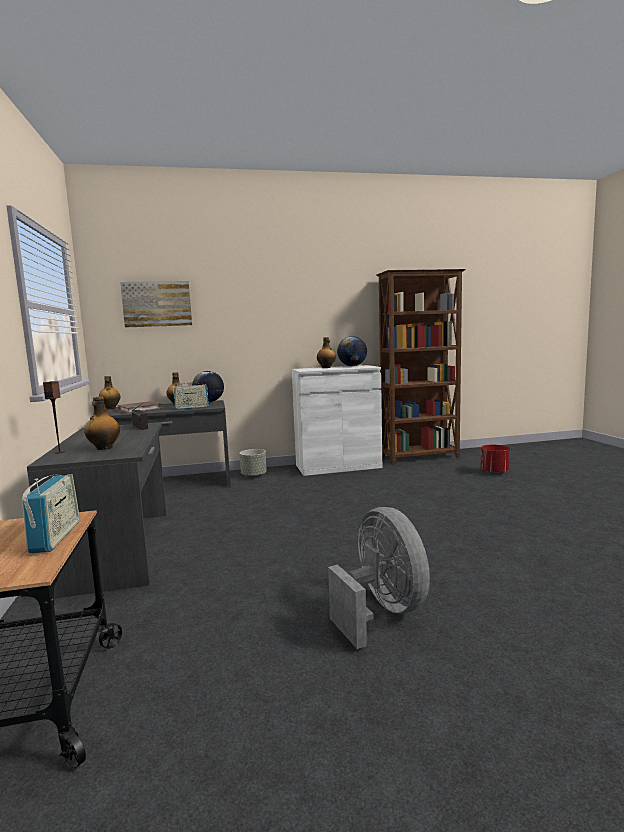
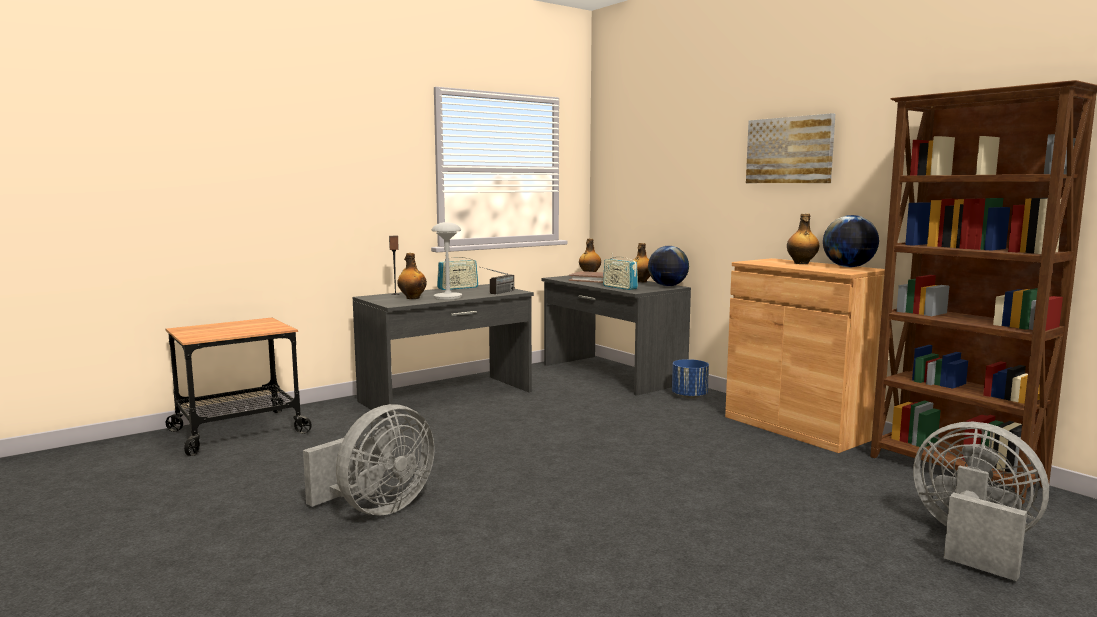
camera: 65 degrees right, 0 degrees up
radio [22,474,79,553] -> radio moved to [437,257,478,290]
picture [120,281,192,327] -> picture moved to [746,113,835,183]
grey planter [240,449,267,477] -> blue planter [672,359,709,399]
white cabinet [292,365,382,476] -> brown cabinet [725,258,885,453]
red planter [481,445,510,474] -> grey fan [913,422,1049,581]
none -> grey table lamp [432,222,462,300]

